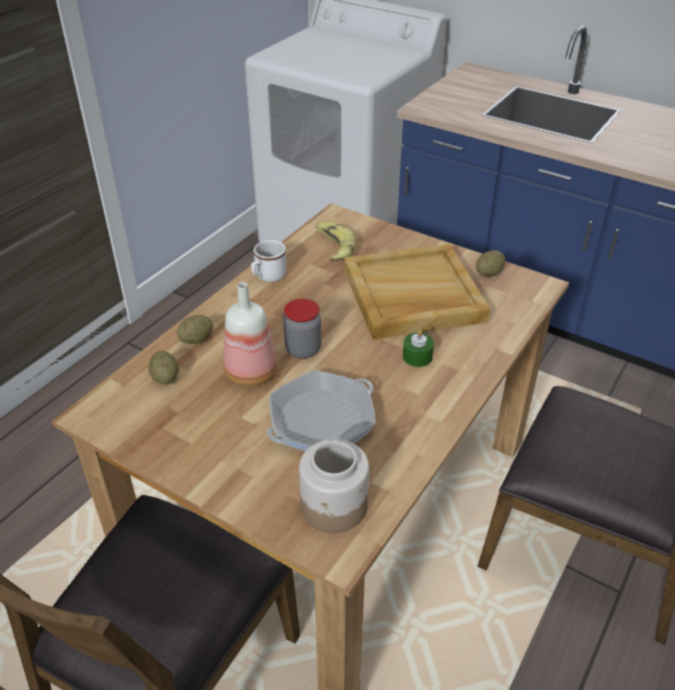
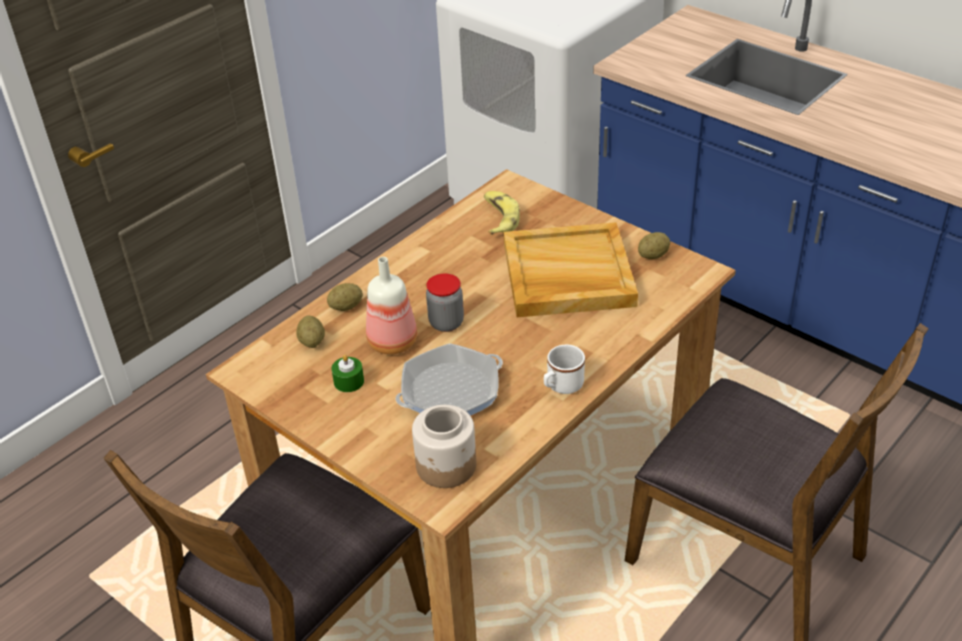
camera: 10 degrees right, 0 degrees up
white mug [251,240,286,282] -> white mug moved to [544,345,585,394]
green candle [403,329,434,367] -> green candle moved to [331,355,364,392]

